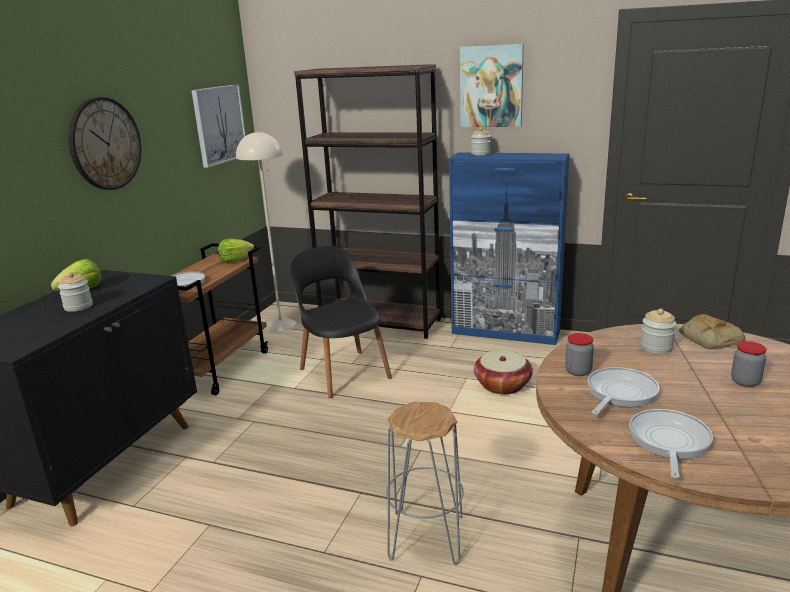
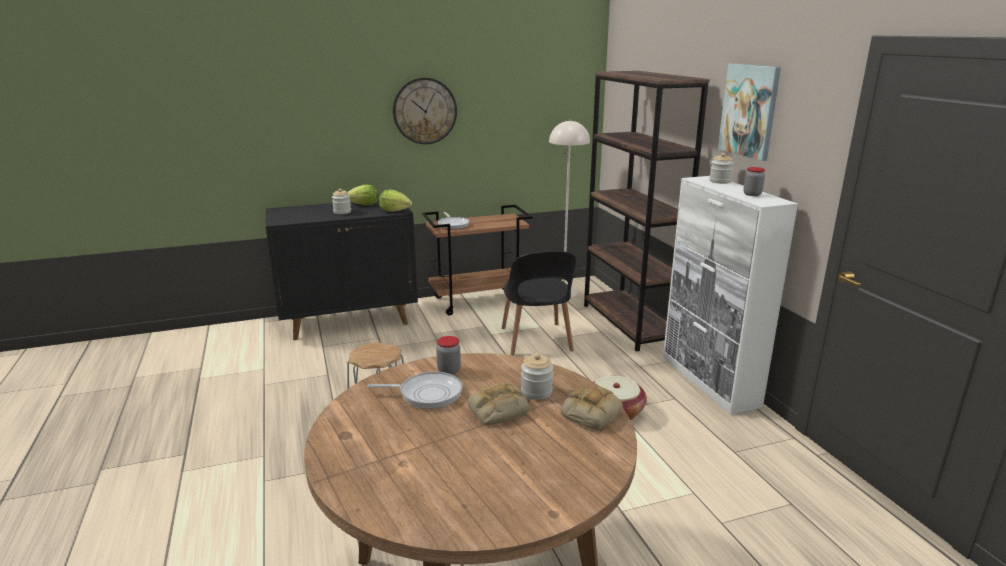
camera: 50 degrees right, 0 degrees up
picture [191,84,246,168] -> none
lettuce [218,239,254,263] -> lettuce moved to [379,189,412,212]
black chair [291,246,392,398] -> black chair turned 150 degrees clockwise [502,251,576,356]
blue cabinet [449,152,569,345] -> white cabinet [663,176,798,415]
frying pan [629,409,713,479] -> none
jar [731,341,767,387] -> jar moved to [743,167,765,196]
none -> bread [468,382,529,426]

